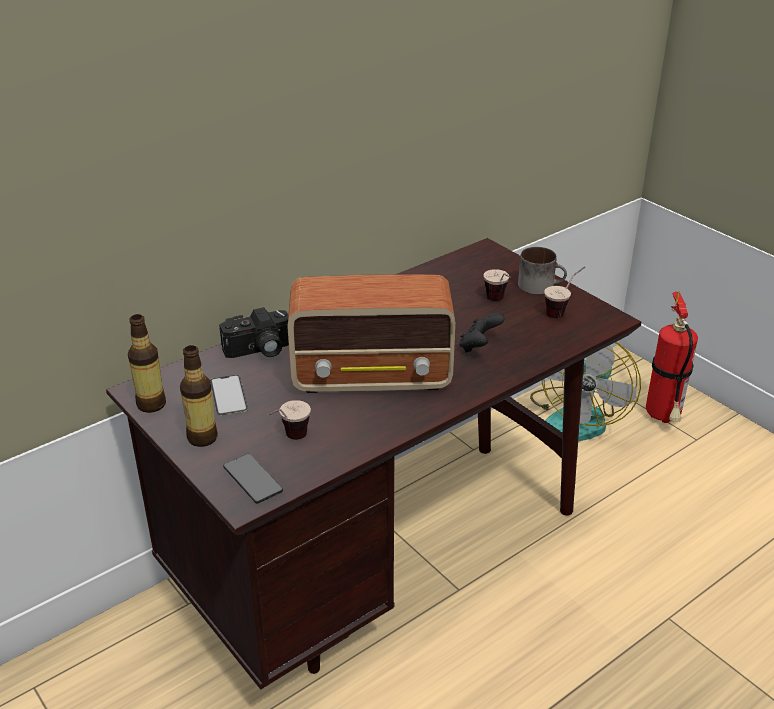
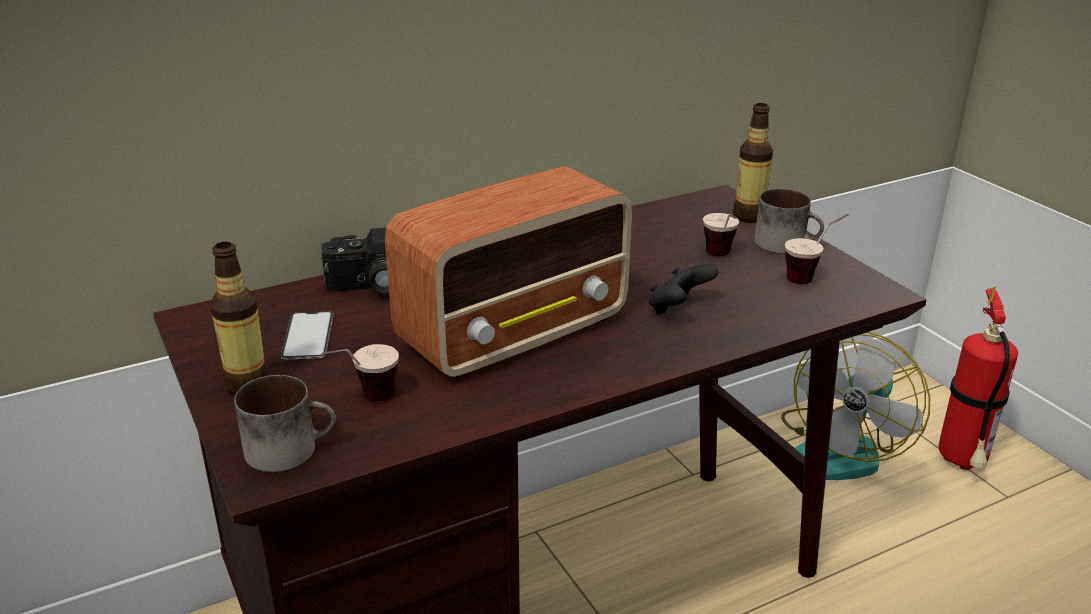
camera: 10 degrees right, 5 degrees down
bottle [128,314,166,413] -> bottle moved to [733,103,773,223]
phone [223,454,283,503] -> mug [234,375,336,472]
radio [287,274,456,393] -> radio turned 45 degrees counterclockwise [385,166,632,379]

